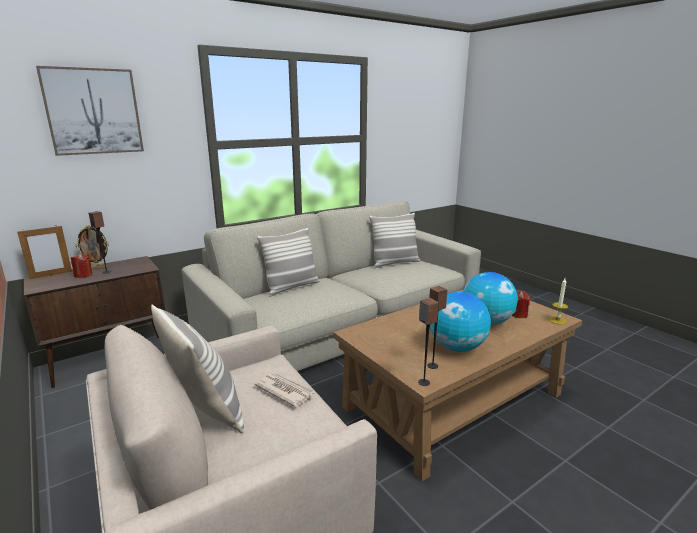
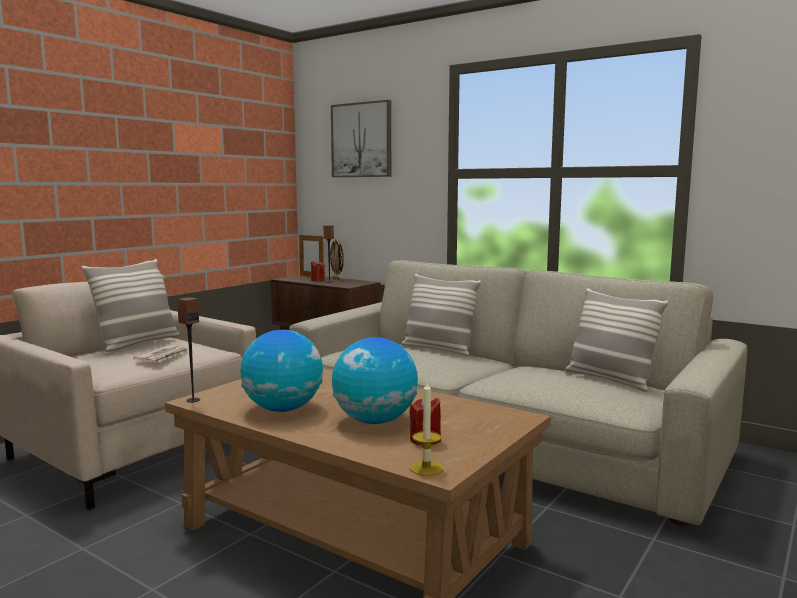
camera: 70 degrees right, 10 degrees down
speaker [427,286,447,369] -> none

